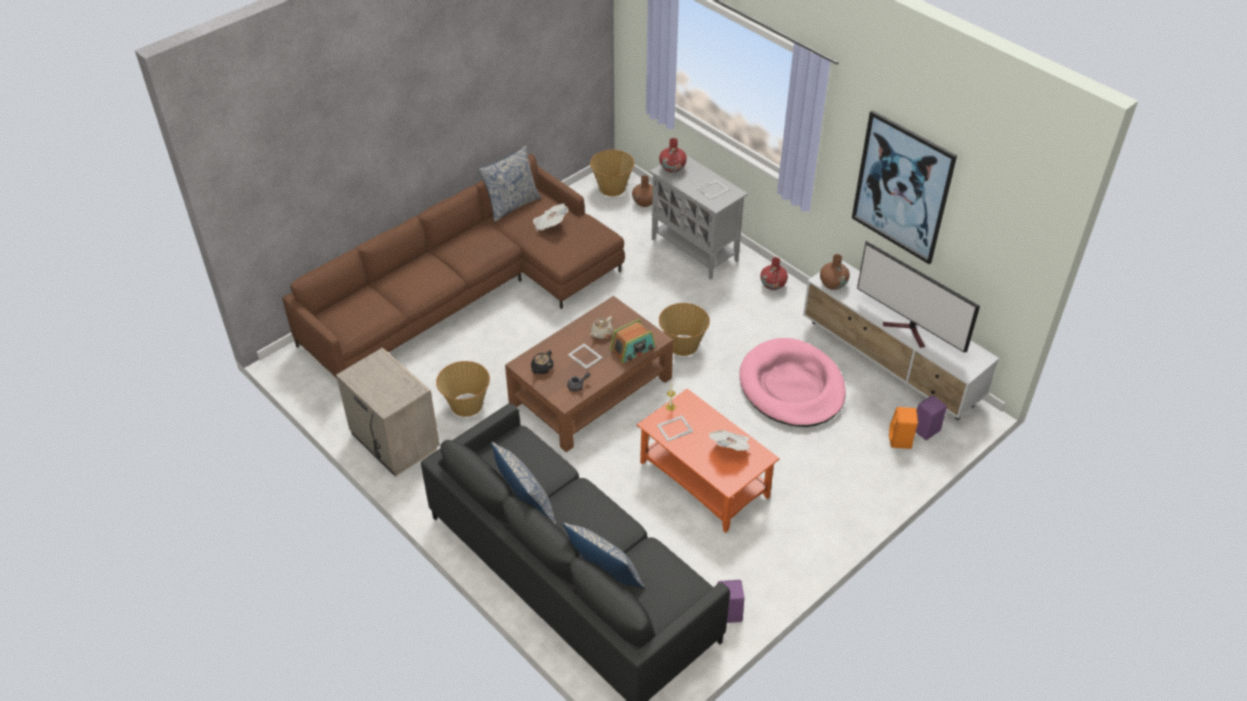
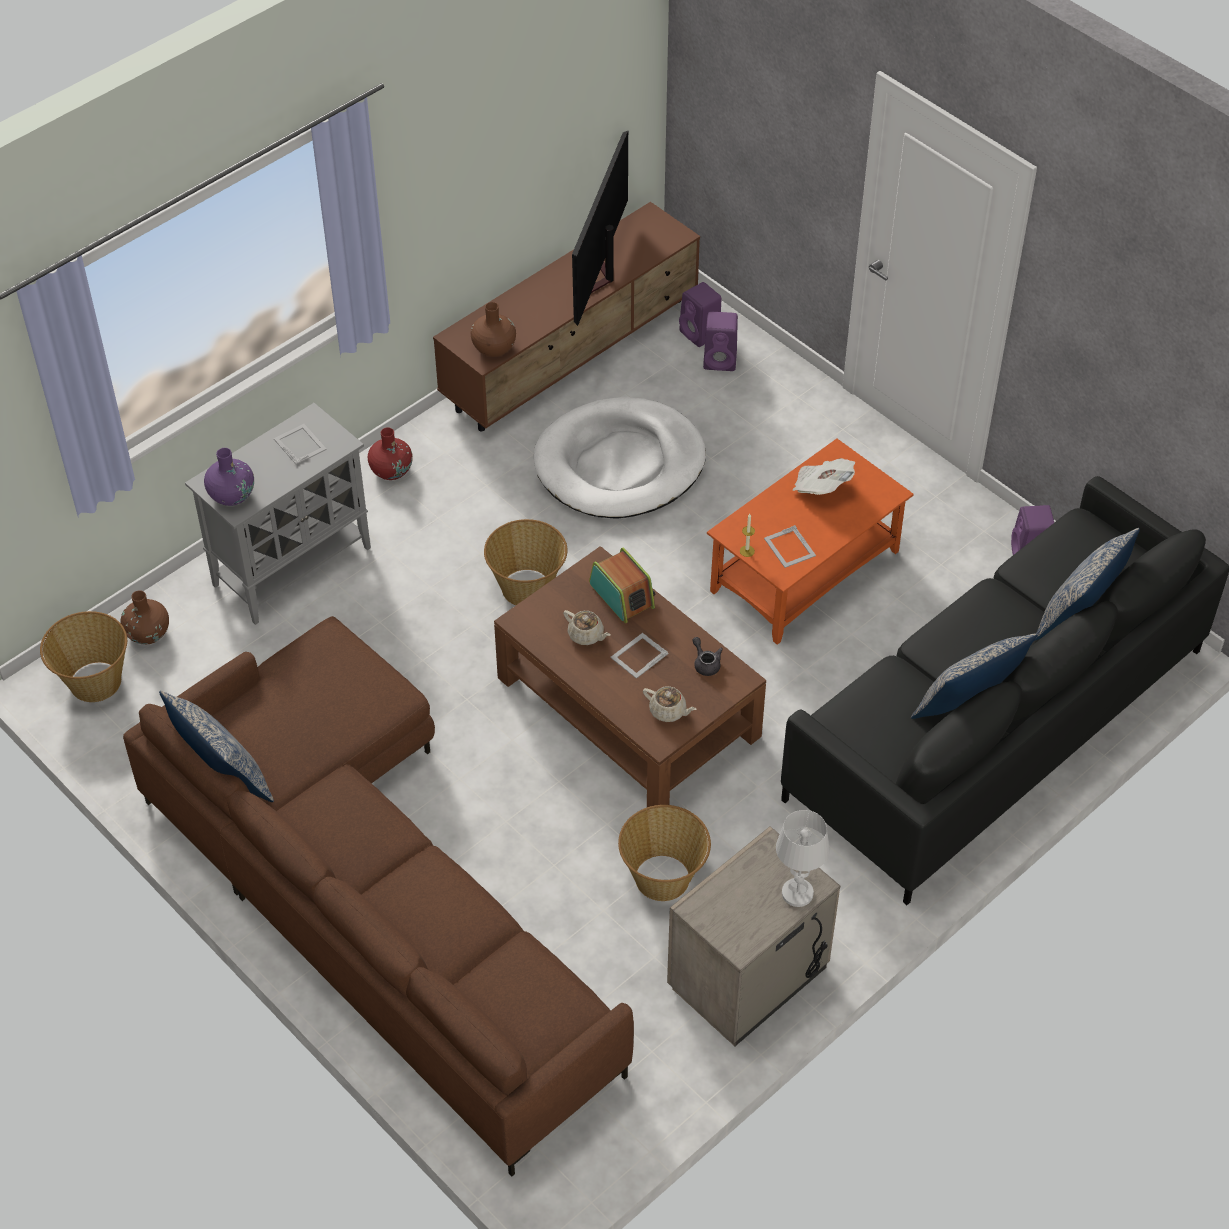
camera: 90 degrees left, 5 degrees up
black teapot [531,350,553,374] -> beige teapot [643,686,697,722]
newspaper [533,203,568,231] -> none
red vase [659,138,687,173] -> purple vase [204,448,254,506]
pink dog bed [739,338,846,427] -> white dog bed [534,397,706,519]
white tv stand [803,260,999,420] -> brown tv stand [433,202,700,432]
picture [852,110,957,265] -> none
television [857,241,980,352] -> television turned 150 degrees clockwise [572,131,628,326]
orange speaker [889,407,918,449] -> purple speaker [703,311,738,371]
none -> white table lamp [776,810,830,907]

